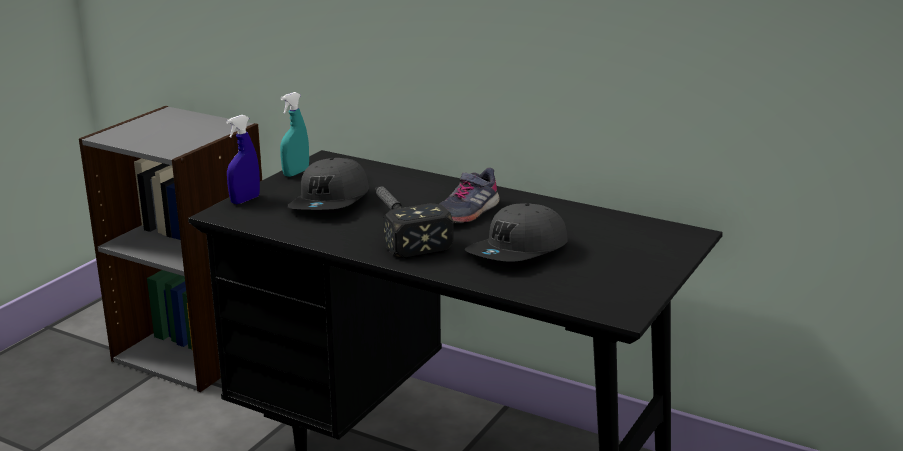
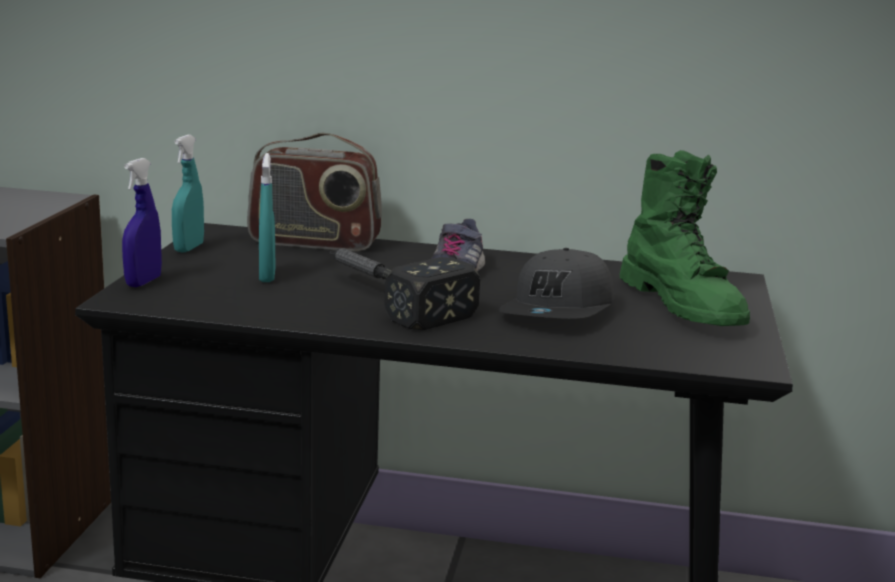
camera: 20 degrees left, 5 degrees down
grey cap [288,158,369,210] -> turquoise spray bottle [259,153,275,282]
none -> radio [247,133,382,251]
none -> green boot [620,150,750,326]

